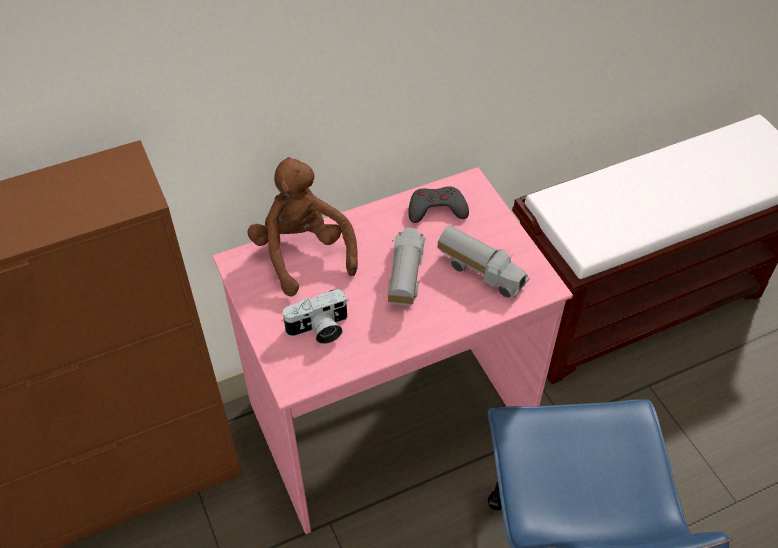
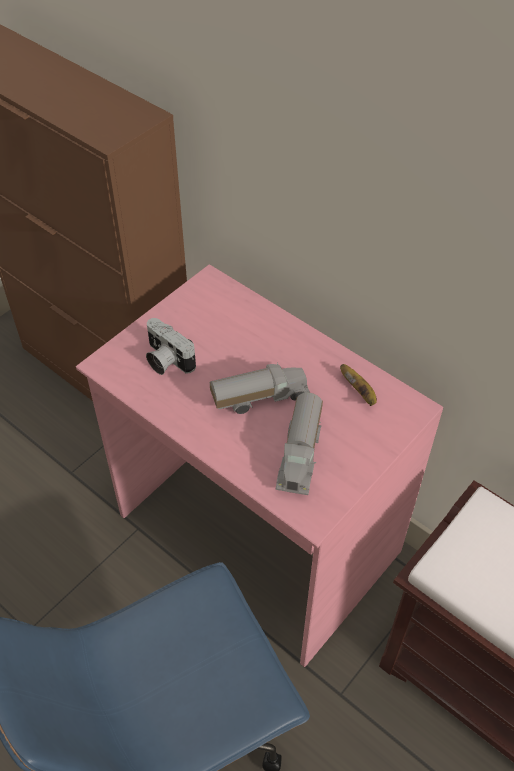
camera: 65 degrees right, 0 degrees up
brown plush toy [248,157,358,296] -> none
grey game controller [408,186,469,223] -> banana [340,364,377,406]

